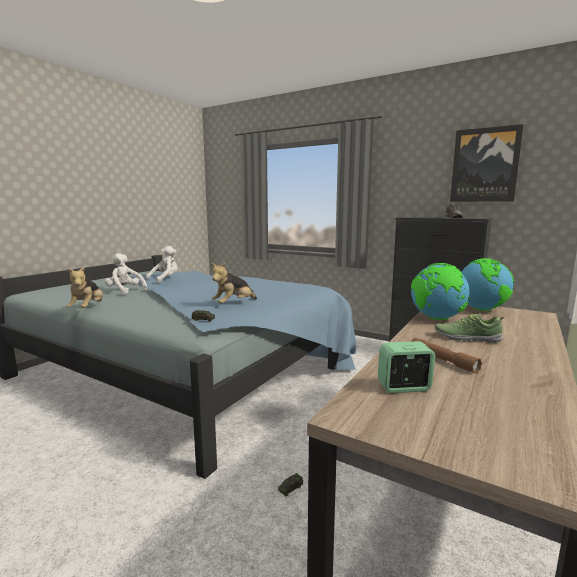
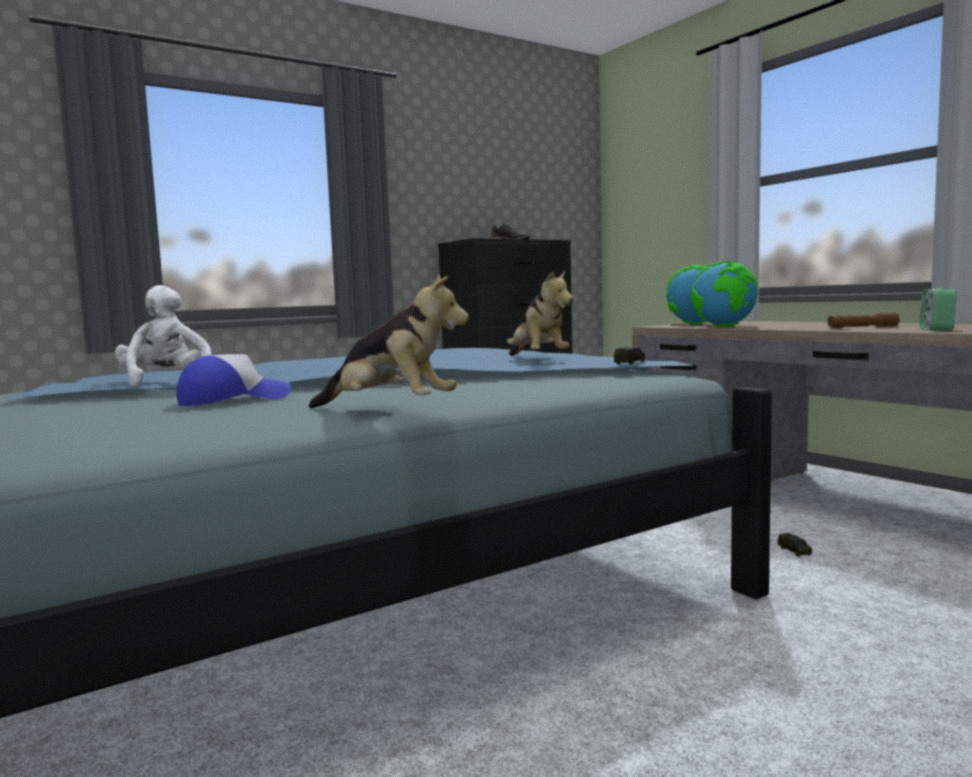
camera: 65 degrees left, 5 degrees down
white plush toy [105,253,147,295] -> cap [176,354,291,406]
shoe [435,313,504,343] -> none
picture [450,124,523,202] -> none

